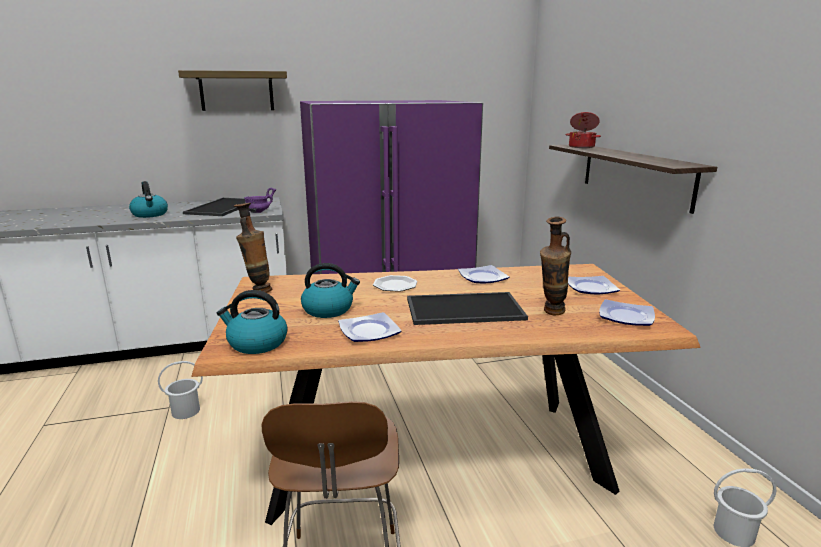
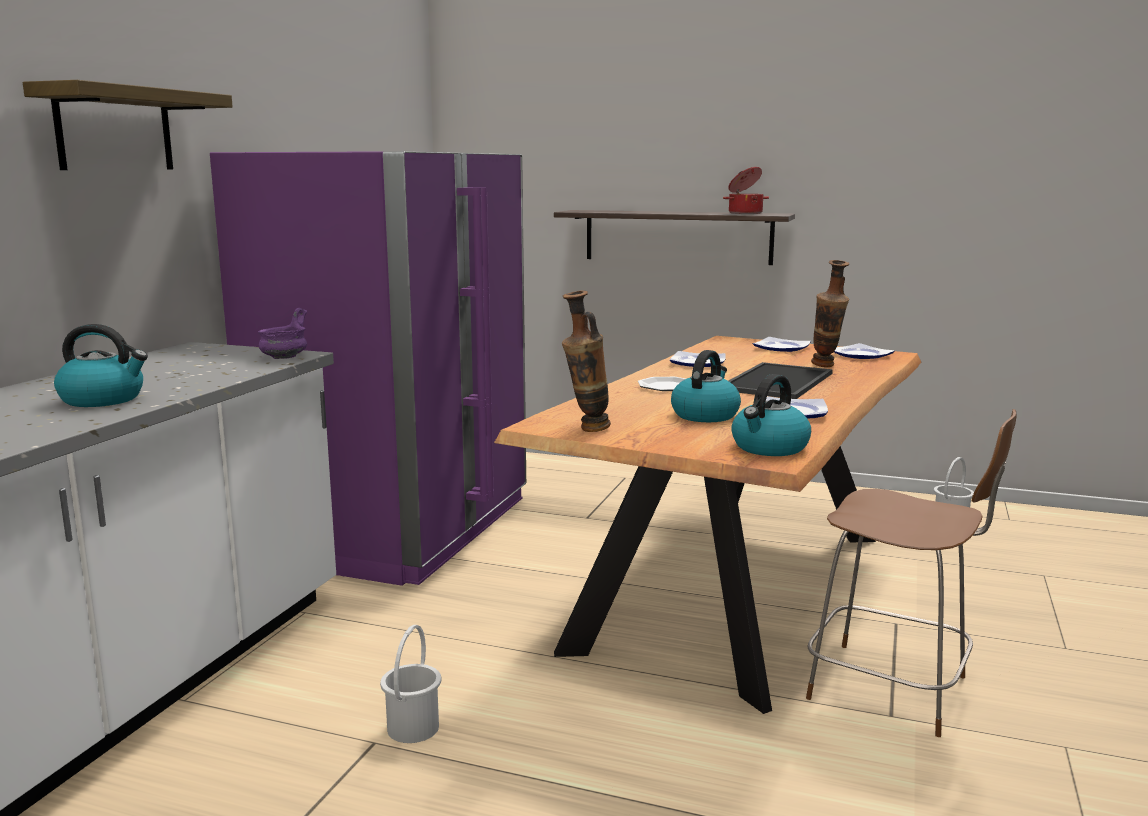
camera: 55 degrees left, 5 degrees down
tray [183,198,245,216] -> none
cooking pot [566,112,601,148] -> cooking pot moved to [723,167,769,214]

